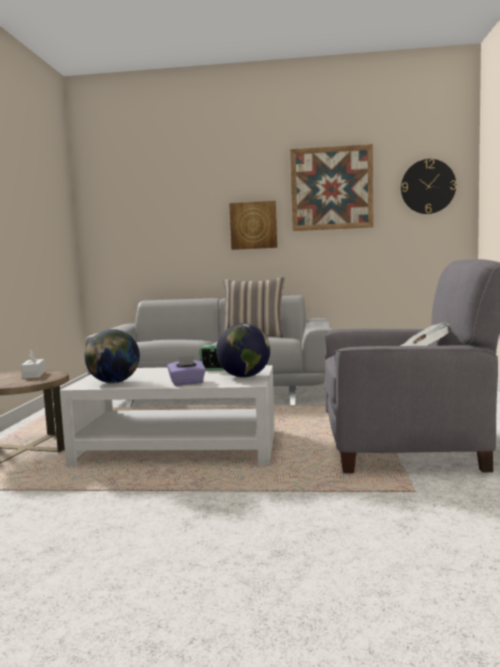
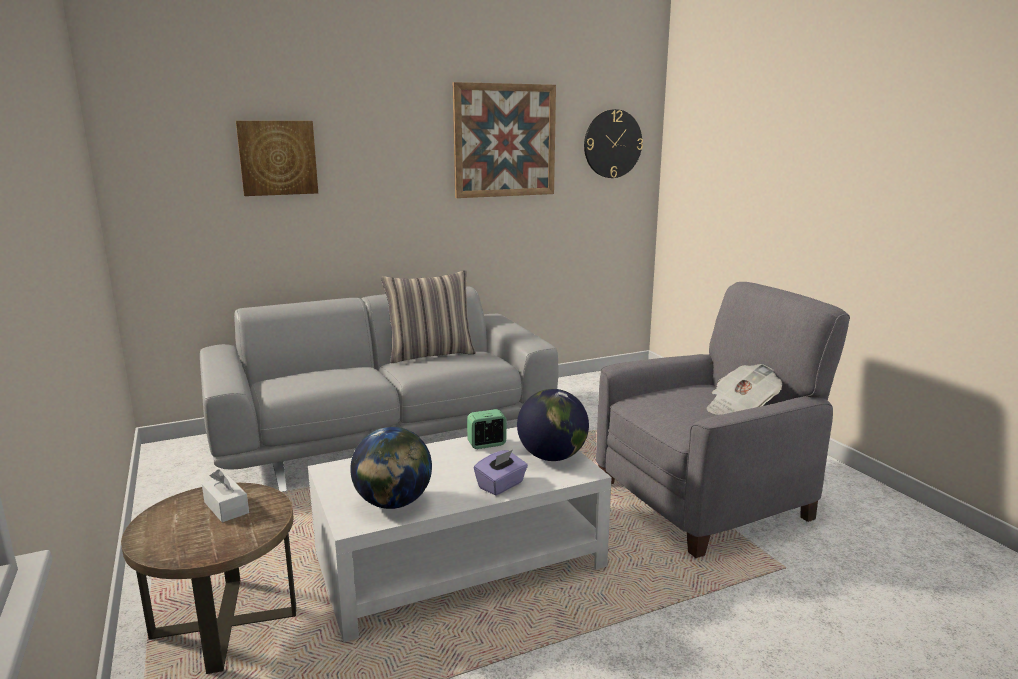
camera: 30 degrees left, 10 degrees up
picture [229,201,277,250] -> picture moved to [236,121,318,196]

